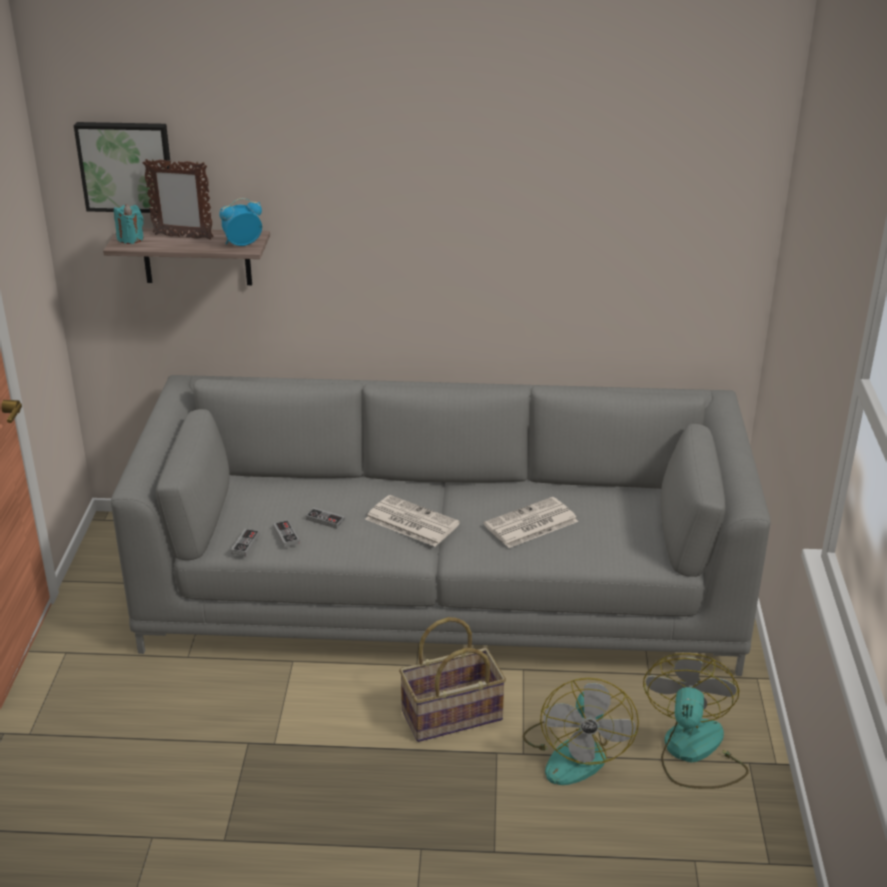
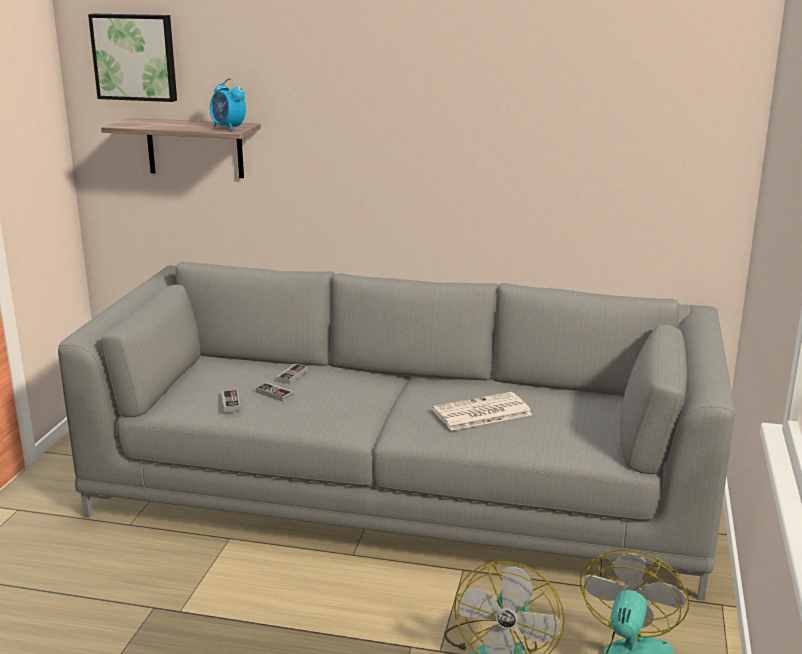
camera: 10 degrees right, 10 degrees down
turquoise candle [114,204,144,244] -> none
picture frame [143,159,214,240] -> none
alarm clock [219,198,262,246] -> alarm clock turned 120 degrees counterclockwise [210,78,246,131]
game controller [231,529,260,556] -> game controller moved to [276,364,307,384]
newspaper [365,495,460,547] -> none
basket [399,617,506,742] -> none

